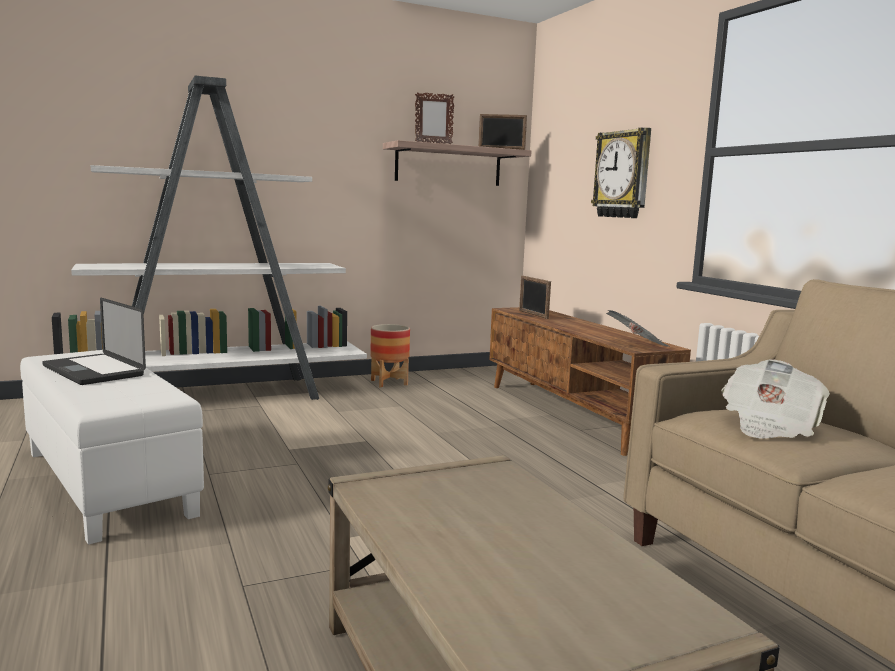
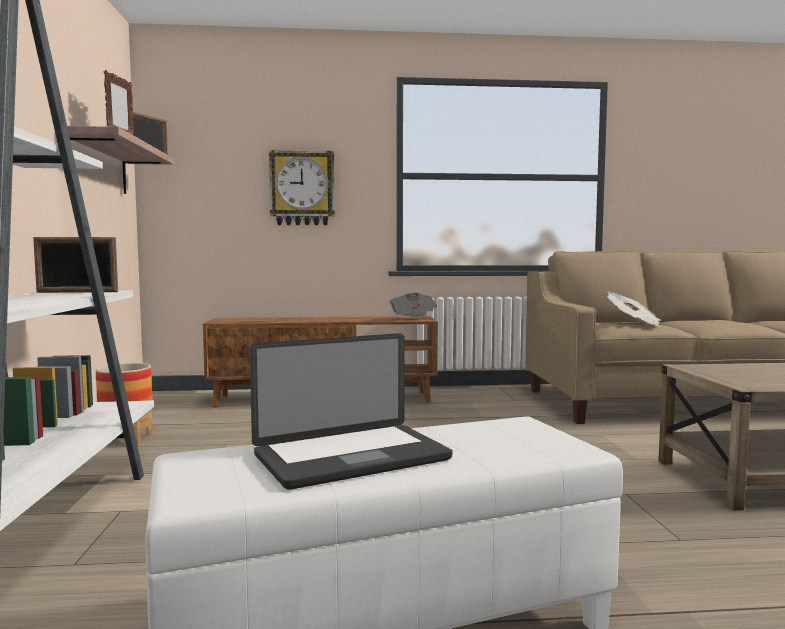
camera: 70 degrees left, 5 degrees down
picture frame [519,276,551,319] -> picture frame moved to [33,237,118,293]

